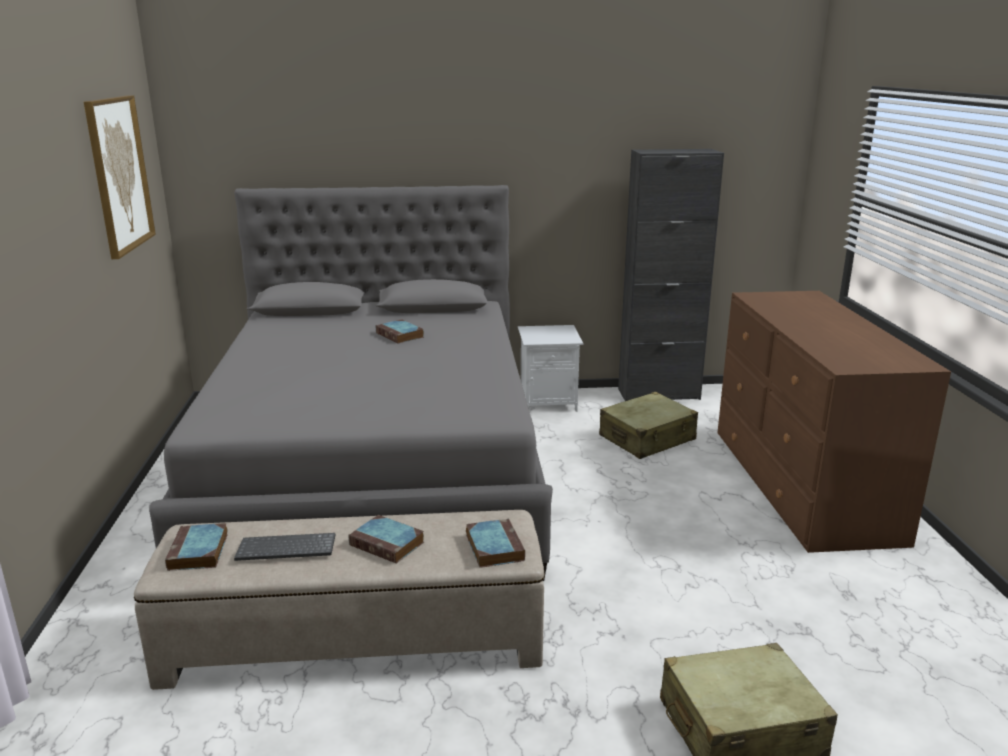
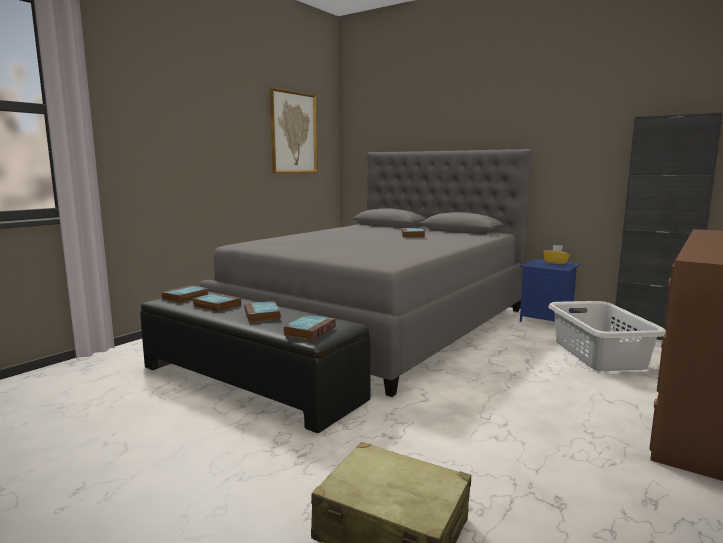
camera: 40 degrees right, 10 degrees down
beige bench [134,510,545,690] -> black bench [140,291,371,433]
keyboard [234,533,335,561] -> book [193,293,241,312]
grey nightstand [518,325,583,412] -> blue nightstand [520,259,580,322]
beige suitcase [599,392,698,459] -> grey laundry basket [548,301,666,371]
none -> yellow tissue box [543,245,570,264]

